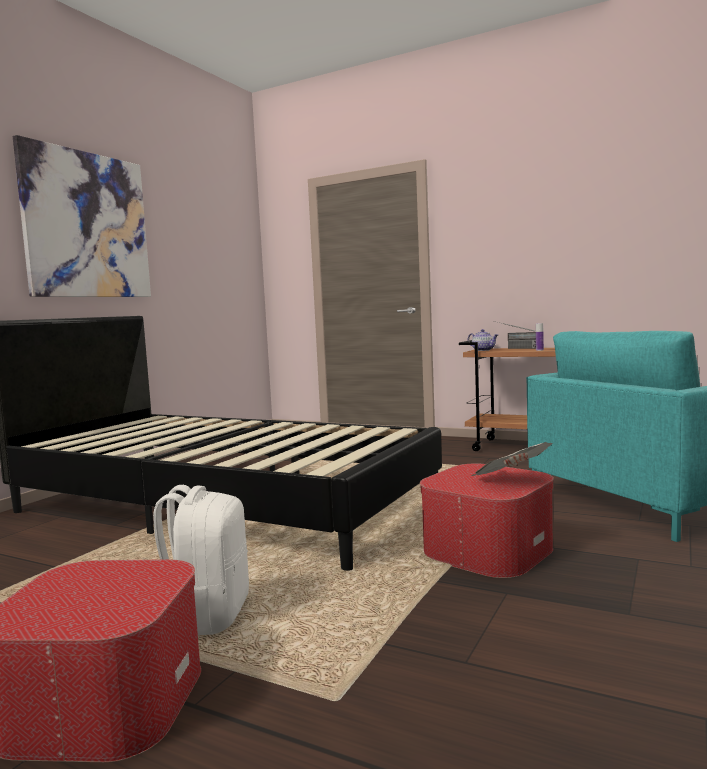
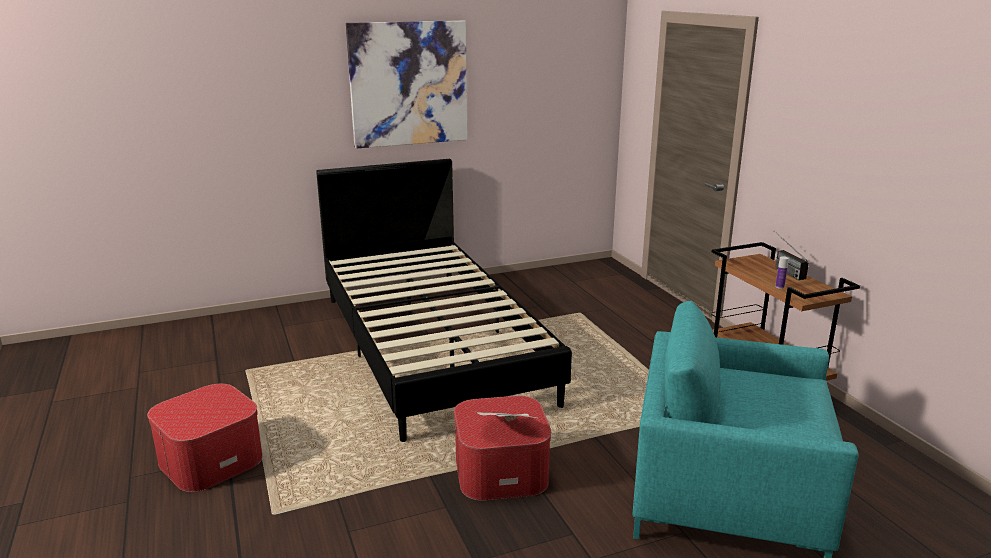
camera: 40 degrees right, 15 degrees up
white backpack [153,485,249,635] -> none
teapot [468,329,498,351] -> none

